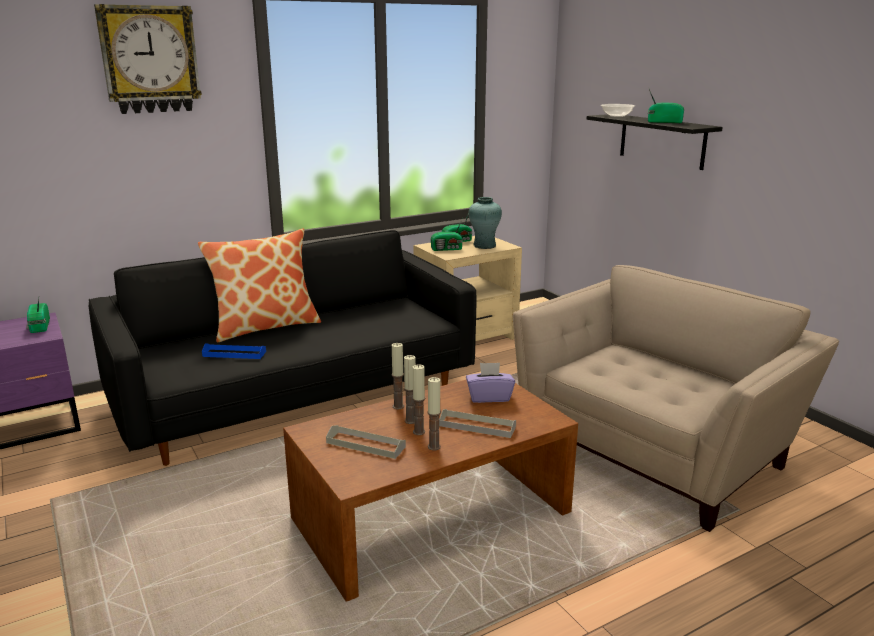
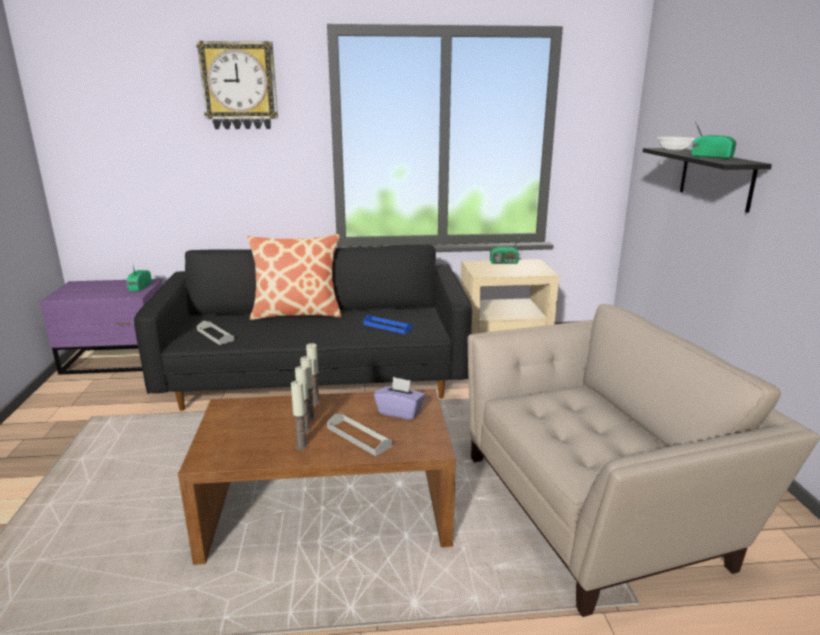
camera: 25 degrees right, 0 degrees up
blue tray [202,343,266,359] -> blue tray moved to [363,315,412,334]
grey tray [326,425,406,459] -> grey tray moved to [197,321,235,345]
radio [431,220,463,251] -> none
turquoise vase [469,197,502,249] -> none

